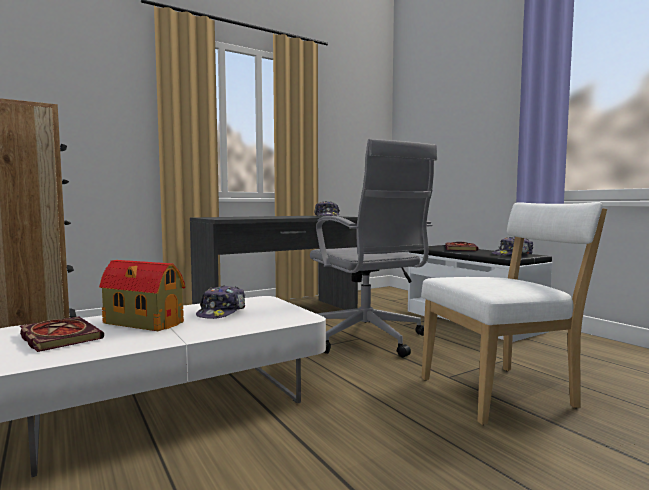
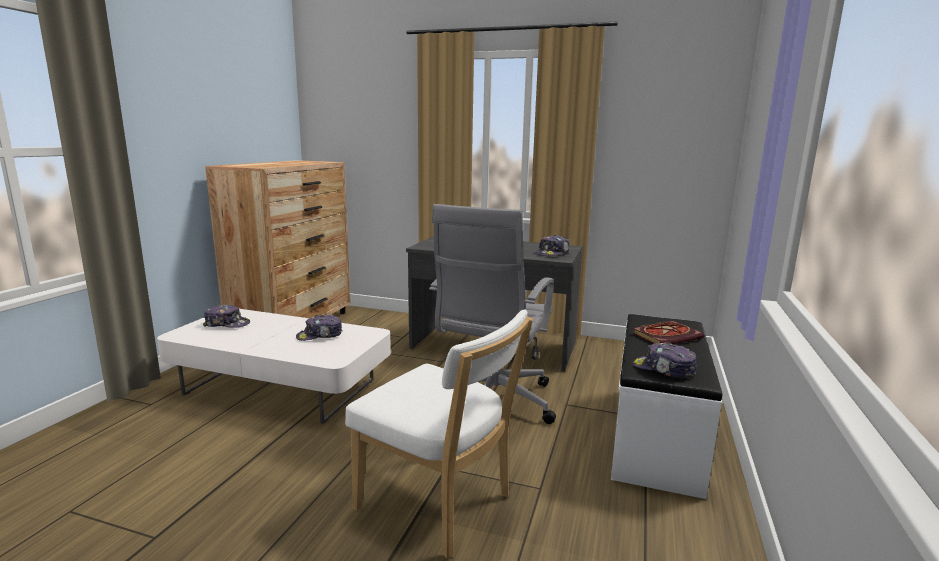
camera: 50 degrees right, 10 degrees up
book [20,317,104,352] -> cap [203,305,250,328]
toy house [99,260,185,331] -> none

